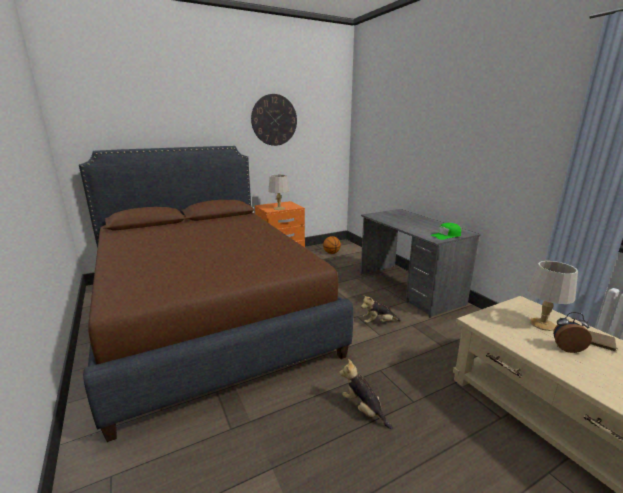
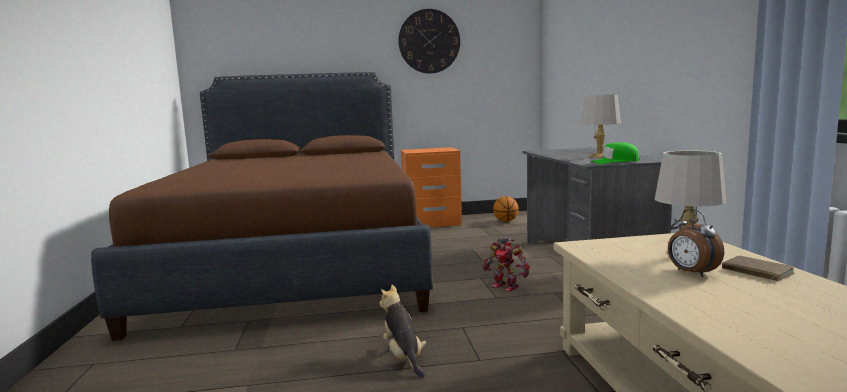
camera: 20 degrees right, 10 degrees down
grey table lamp [268,174,289,210] -> grey table lamp moved to [581,94,621,158]
plush toy [361,295,401,323] -> toy robot [483,238,530,292]
alarm clock [553,312,592,353] -> alarm clock turned 150 degrees counterclockwise [668,209,724,277]

